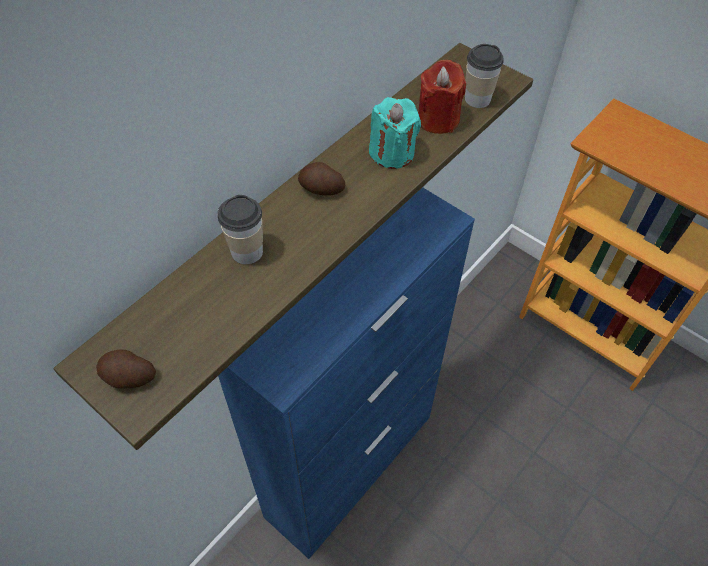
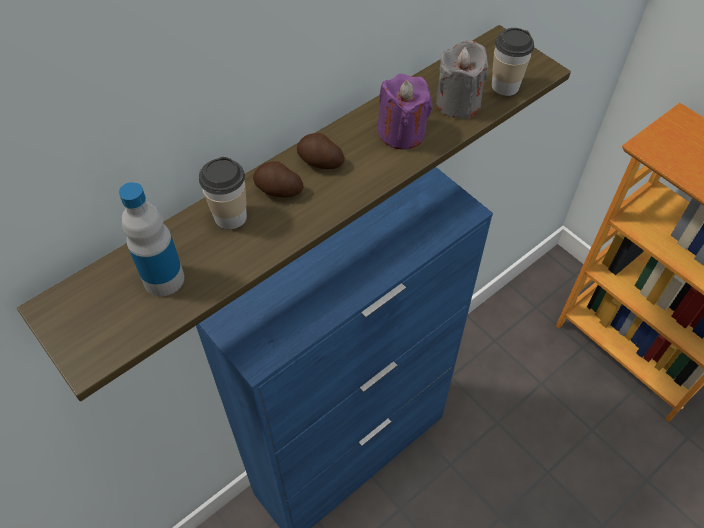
camera: 10 degrees right, 0 degrees up
potato [96,349,156,388] -> potato moved to [253,161,303,198]
turquoise candle [369,97,421,169] -> purple candle [377,74,432,149]
red candle [418,60,466,134] -> grey candle [436,40,489,118]
none -> bottle [119,182,184,296]

